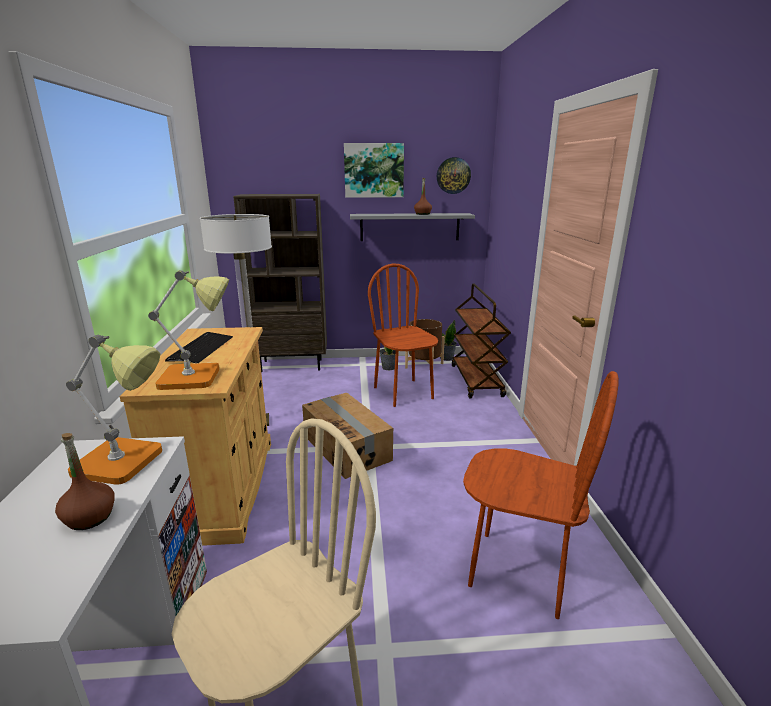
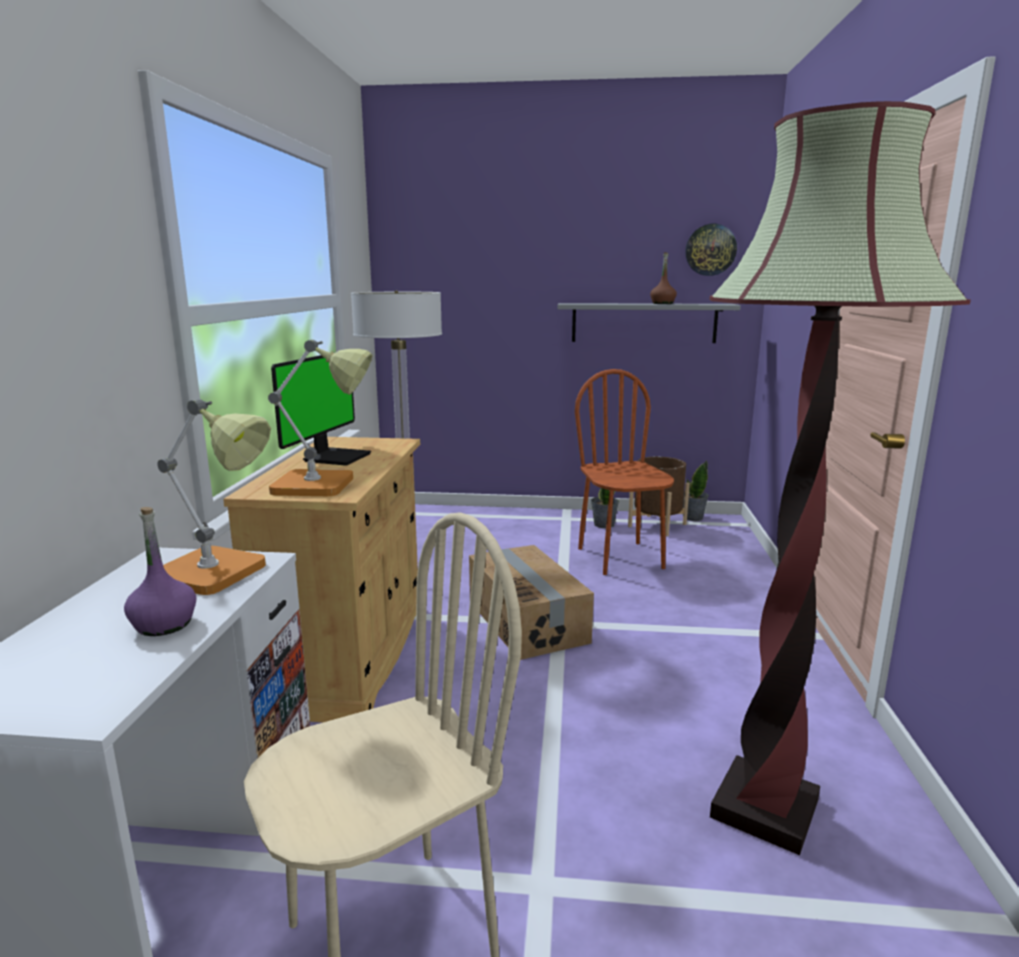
camera: 10 degrees right, 5 degrees down
brown bottle [55,433,115,530] -> purple bottle [124,507,197,636]
keyboard [165,332,233,363] -> monitor [271,355,371,466]
brown bookcase [233,194,327,372] -> none
picture [344,143,404,198] -> none
brown cart [452,284,511,398] -> none
brown chair [463,371,619,619] -> floor lamp [710,101,971,855]

